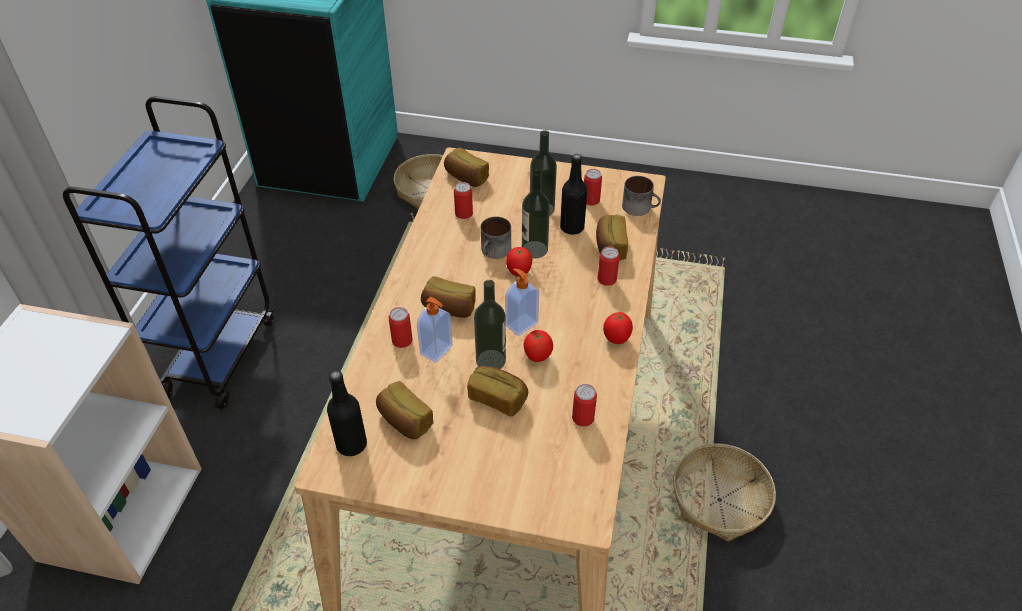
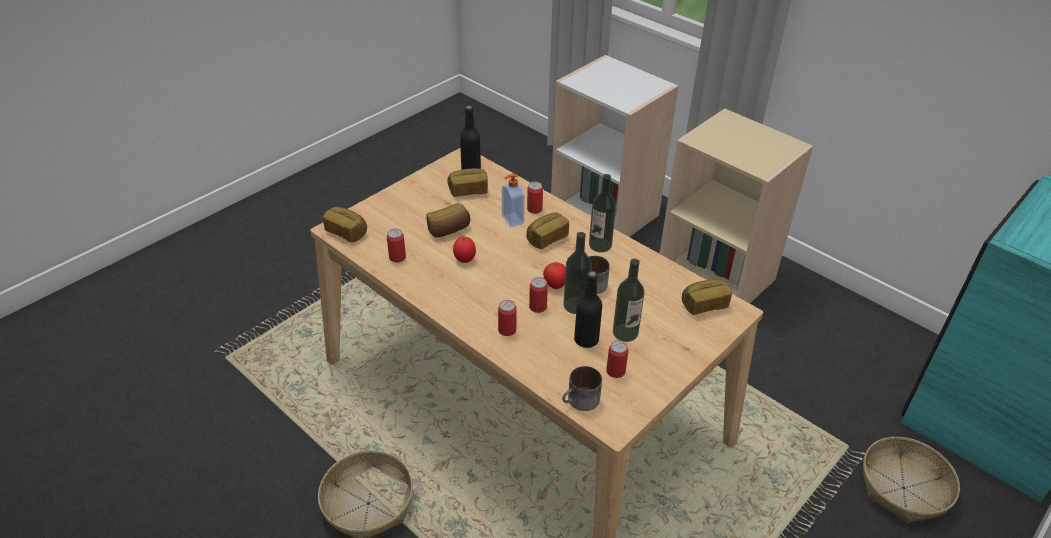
camera: 120 degrees right, 5 degrees down
blue cart [63,96,275,410] -> beige bookcase [659,108,813,303]
can [454,182,473,219] -> can moved to [529,277,548,313]
bottle [474,280,506,369] -> bottle moved to [589,174,616,252]
soap dispenser [505,268,539,336] -> none
bread [596,214,628,261] -> bread moved to [322,207,367,243]
tomato [603,312,633,344] -> none

